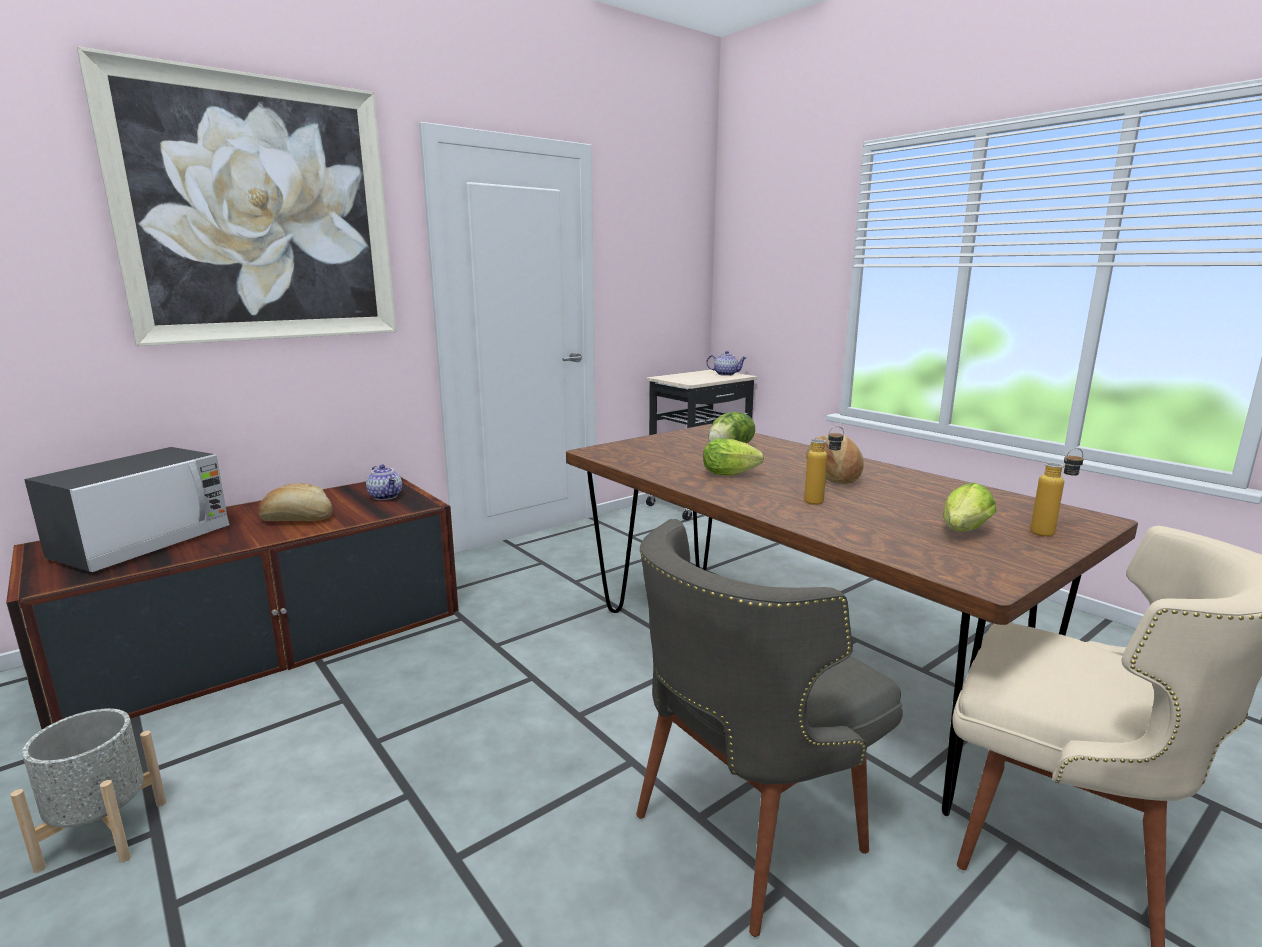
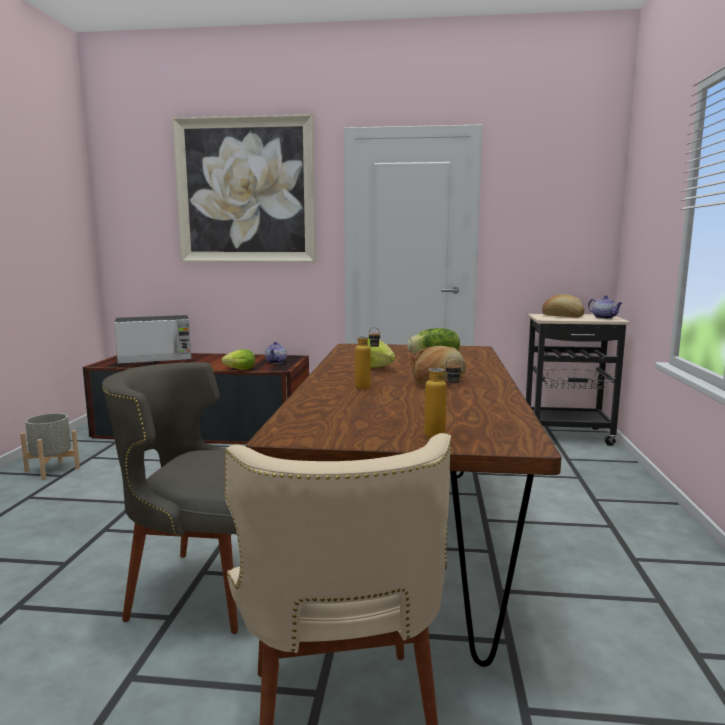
camera: 45 degrees right, 5 degrees down
bread [258,483,333,521] -> bread moved to [542,294,584,318]
lettuce [943,482,996,531] -> lettuce moved to [221,349,255,370]

